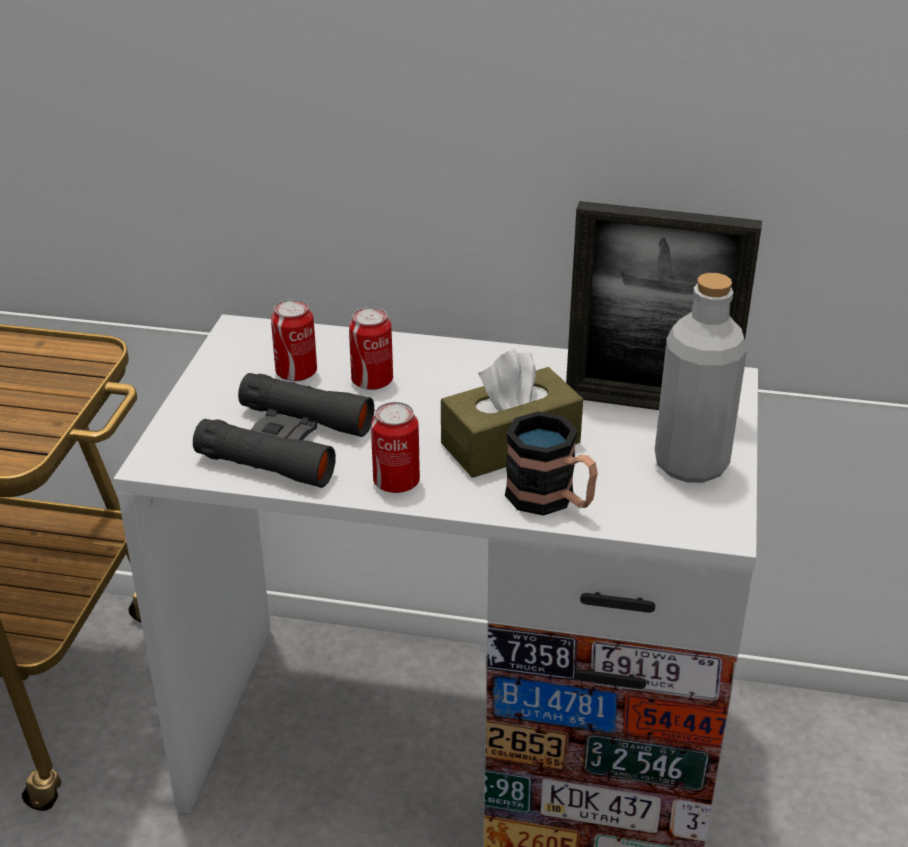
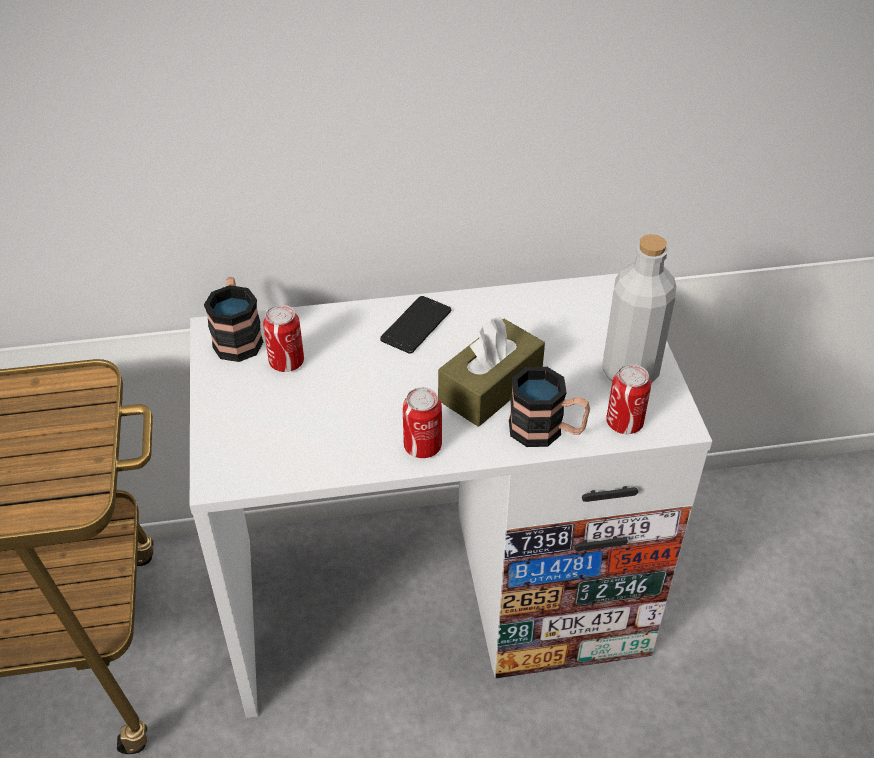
camera: 20 degrees left, 10 degrees up
black binoculars [193,373,374,488] -> none
can [349,307,393,390] -> can moved to [606,364,651,434]
picture frame [566,201,762,410] -> none
none -> mug [204,277,263,362]
none -> phone [380,296,451,354]

